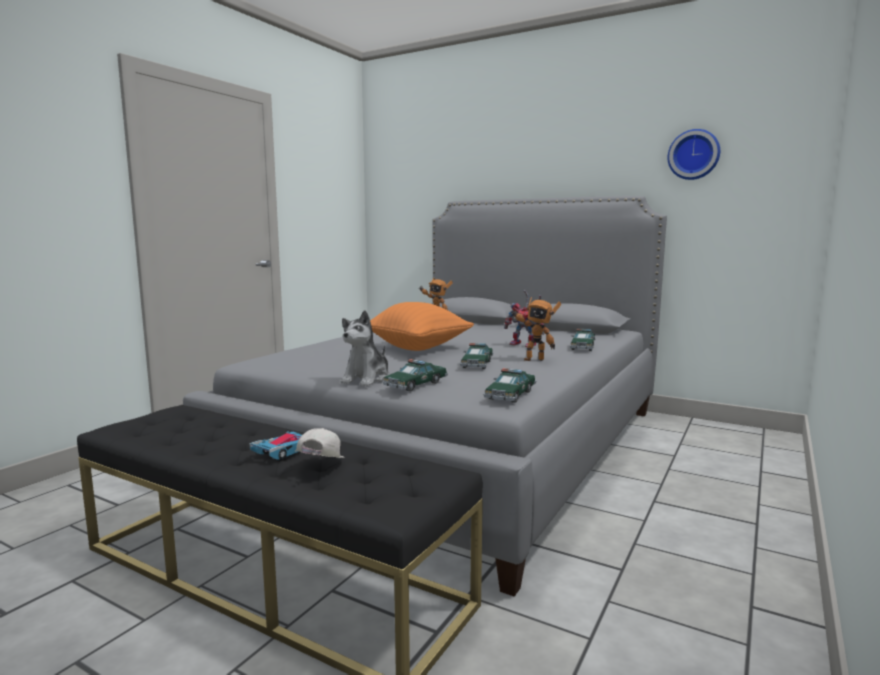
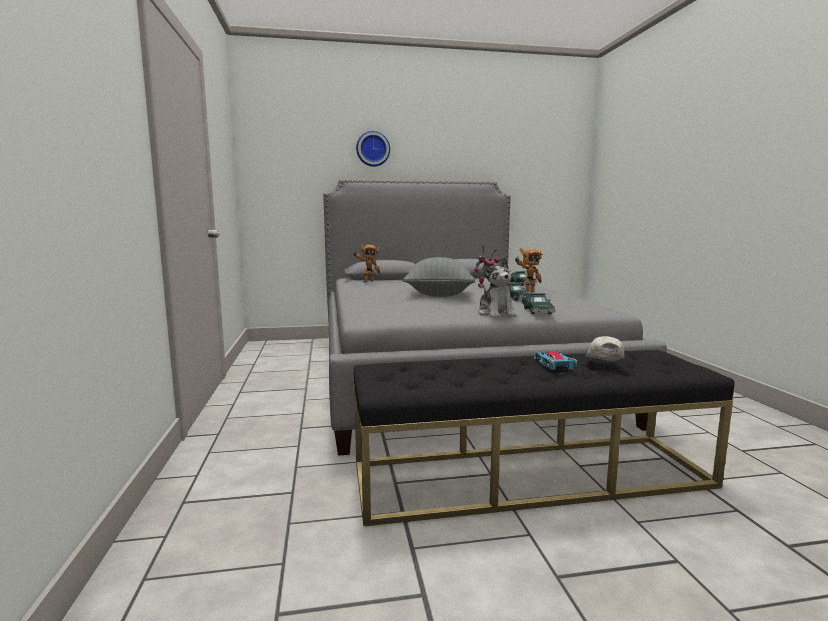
camera: 40 degrees left, 0 degrees up
white cap [296,428,345,458] -> white cap turned 45 degrees clockwise [586,336,624,361]
orange pillow [370,302,474,351] -> grey pillow [403,257,475,297]
toy car [483,368,536,403] -> none
wall clock [667,129,720,180] -> wall clock moved to [356,131,390,167]

